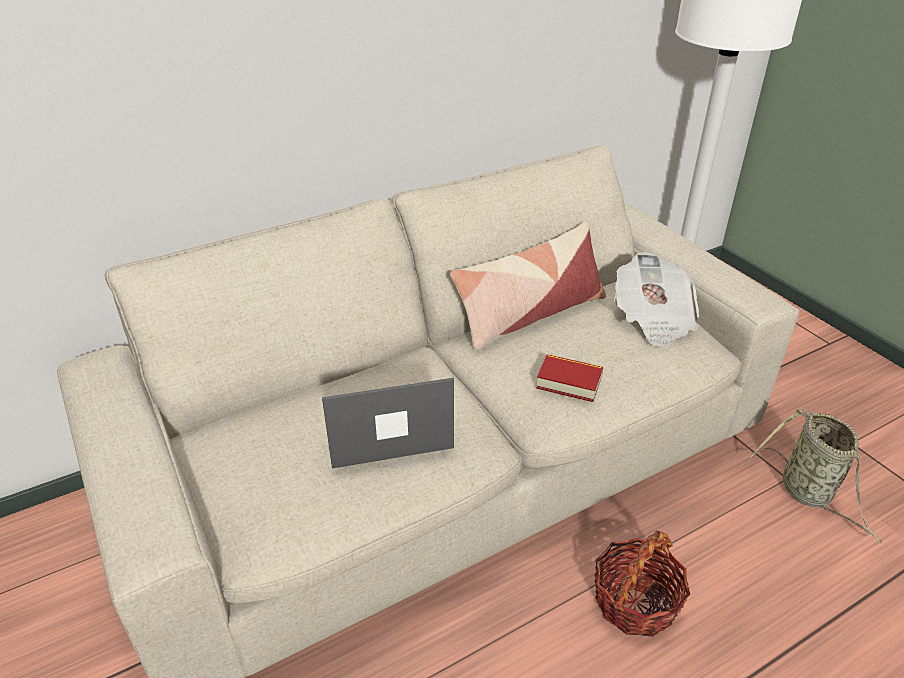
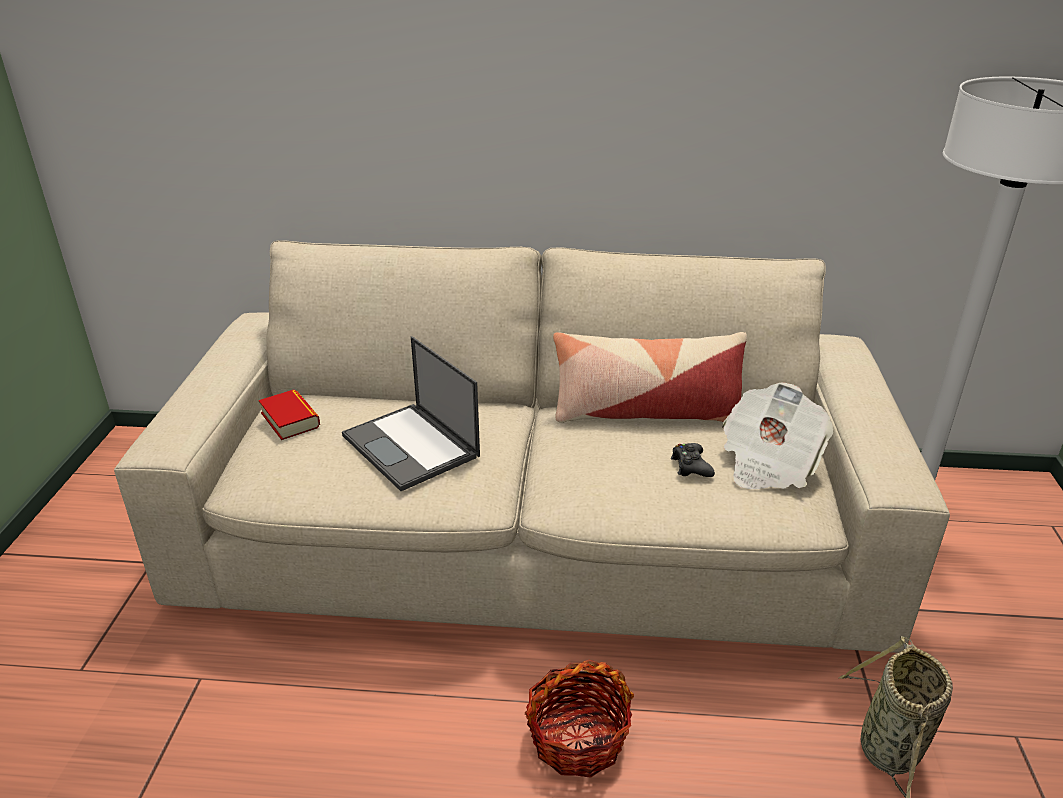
camera: 35 degrees right, 5 degrees down
laptop [322,378,454,468] -> laptop turned 150 degrees counterclockwise [342,336,480,491]
book [536,354,603,402] -> book moved to [259,390,320,440]
none -> black game controller [671,443,715,477]

